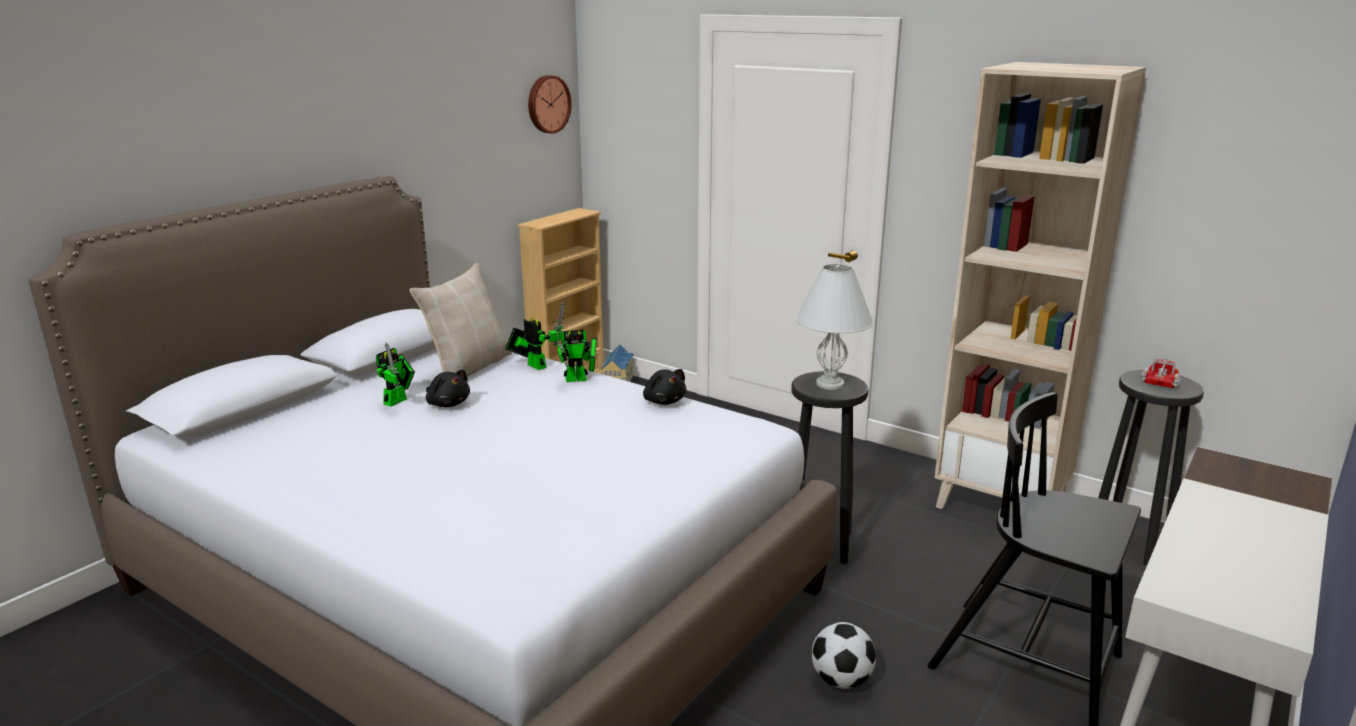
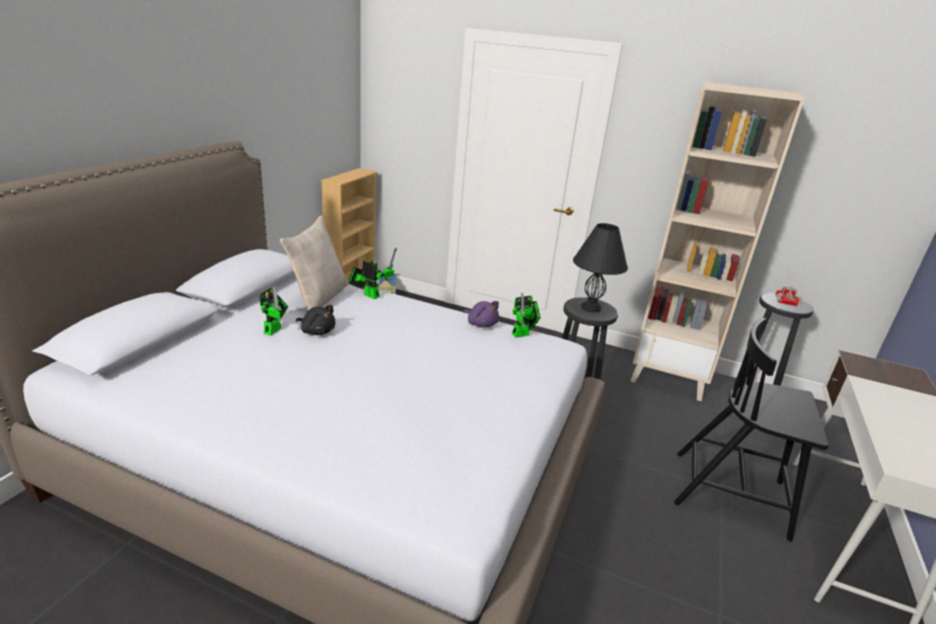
camera: 15 degrees left, 5 degrees up
wall clock [528,75,572,134] -> none
toy robot [553,321,597,382] -> toy robot moved to [512,292,541,338]
black plush toy [643,369,686,405] -> purple plush toy [463,301,499,328]
white table lamp [796,264,873,390] -> black table lamp [573,223,628,312]
football [812,622,876,689] -> none

